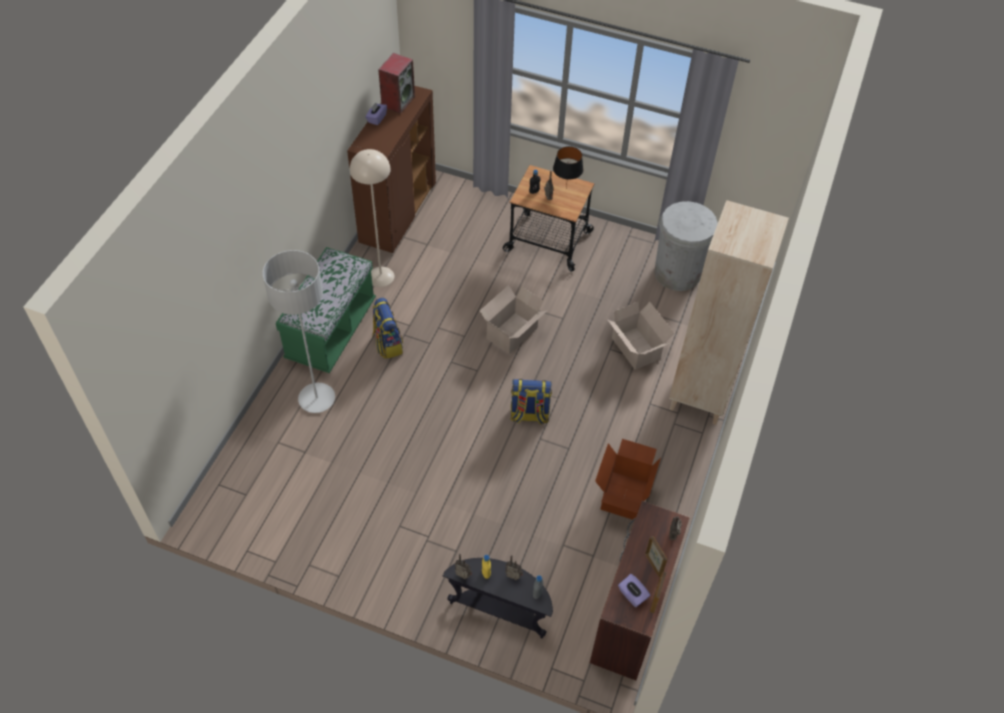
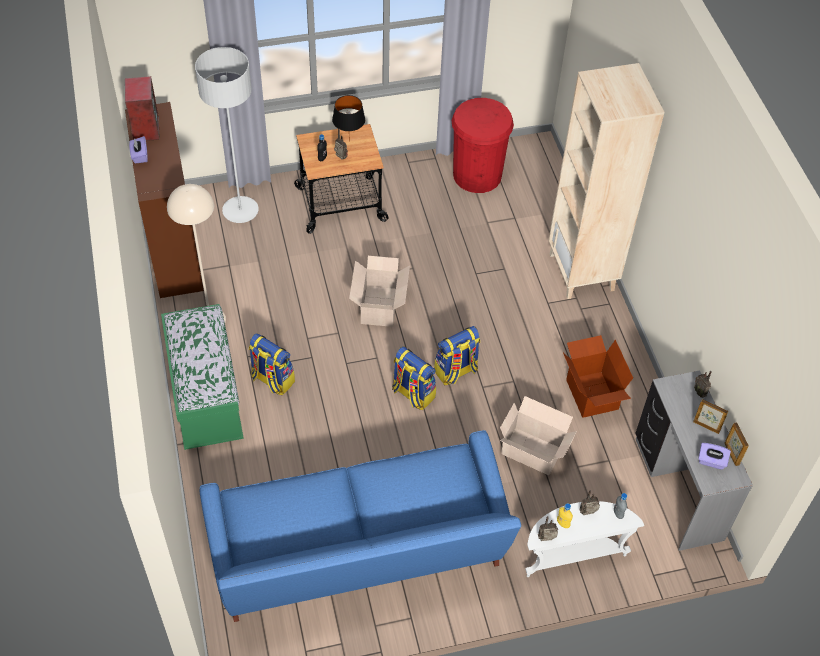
camera: 35 degrees left, 0 degrees up
grey floor lamp [263,250,335,413] -> grey floor lamp moved to [195,47,259,223]
black side table [443,558,553,639] -> white side table [525,501,645,577]
brown desk [590,501,690,680] -> grey desk [635,370,753,551]
cardboard box [607,302,674,370] -> cardboard box moved to [500,396,577,475]
white trash can [654,201,718,291] -> red trash can [452,98,514,193]
none -> blue sofa [200,430,521,622]
none -> backpack [392,346,436,410]

